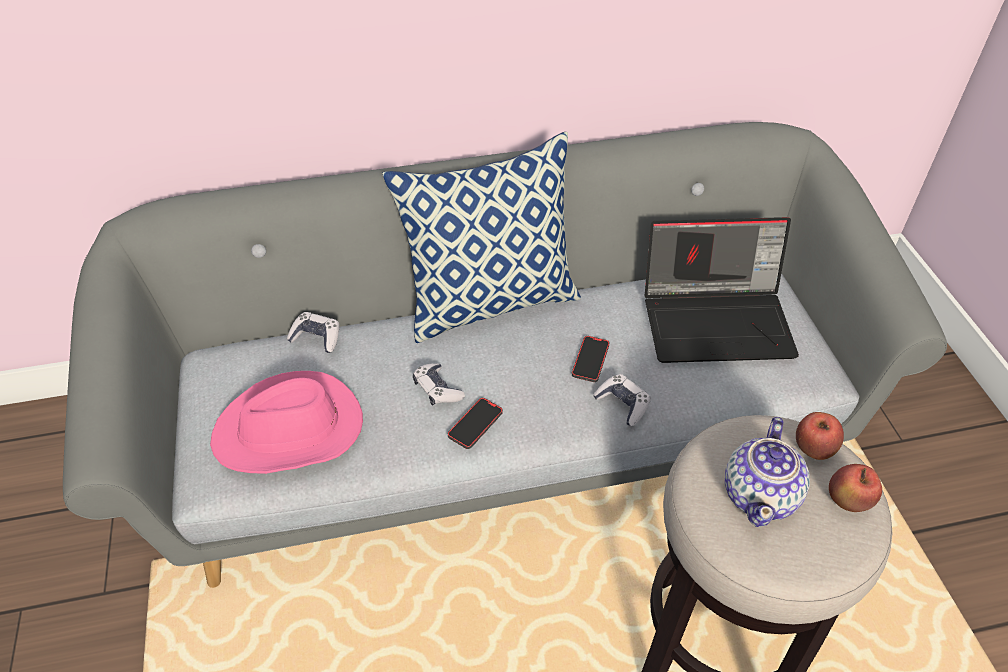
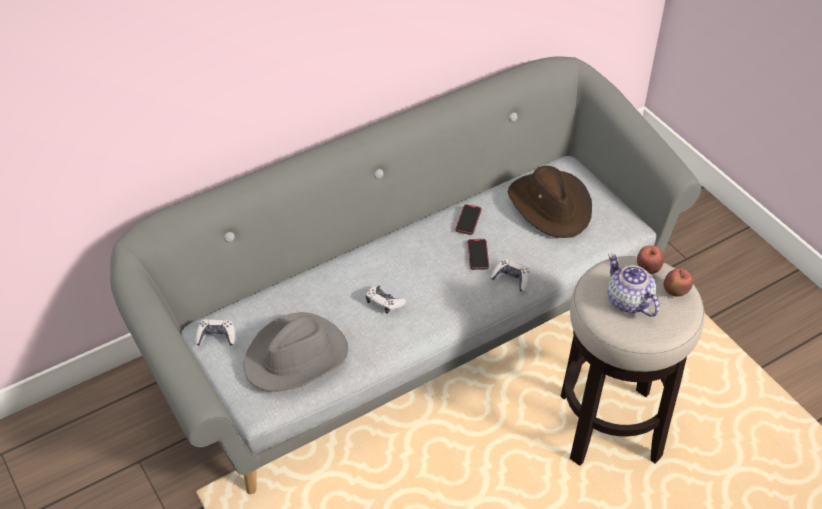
camera: 20 degrees left, 0 degrees up
pink hat [210,371,363,474] -> grey hat [243,312,348,392]
game controller [287,312,340,353] -> game controller moved to [195,319,235,346]
pillow [382,132,581,343] -> none
phone [448,398,503,449] -> phone moved to [455,204,482,235]
laptop [645,217,799,363] -> brown hat [508,166,592,238]
teapot [725,417,810,527] -> teapot turned 150 degrees clockwise [607,253,660,317]

